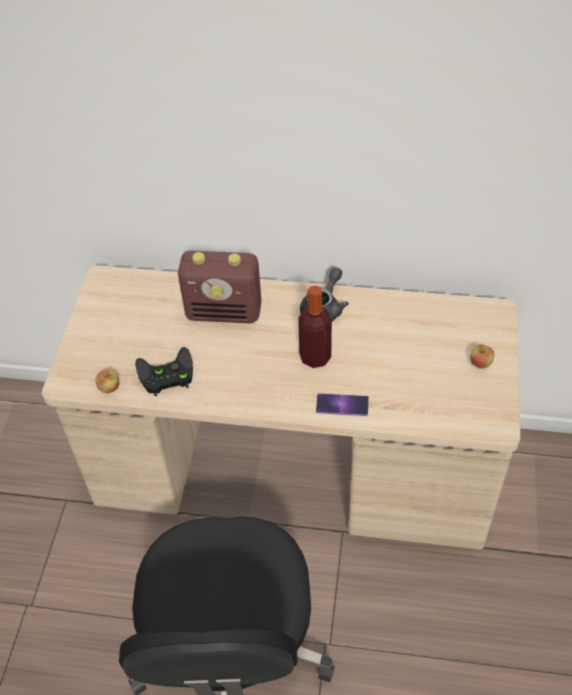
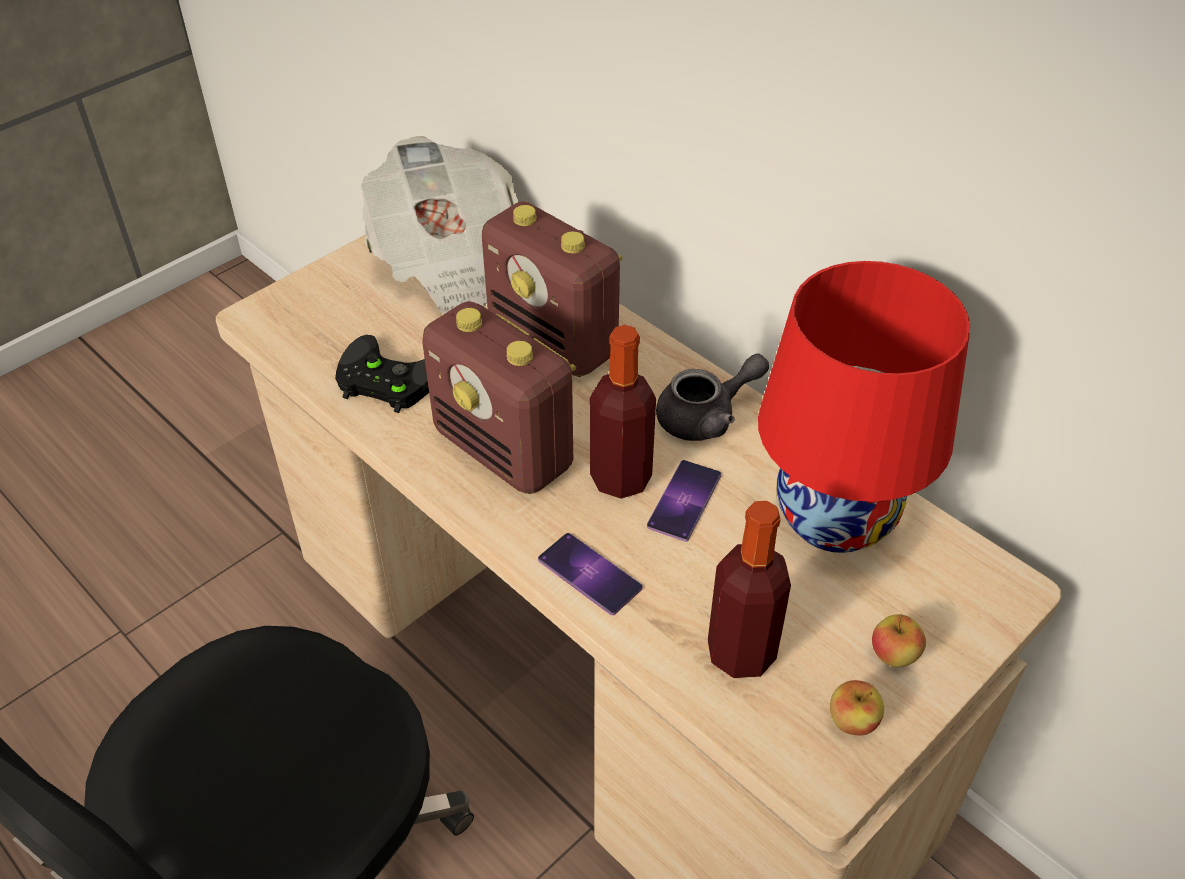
camera: 35 degrees right, 5 degrees down
apple [95,369,119,393] -> apple moved to [830,680,884,735]
none -> newspaper [361,136,518,314]
none -> radio [422,301,576,494]
none -> phone [647,460,721,542]
none -> bottle [708,501,791,678]
none -> red table lamp [758,261,970,553]

